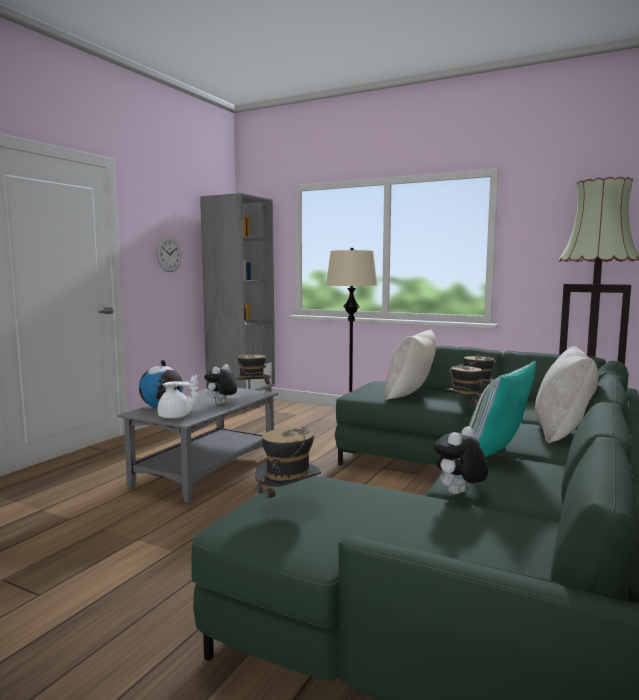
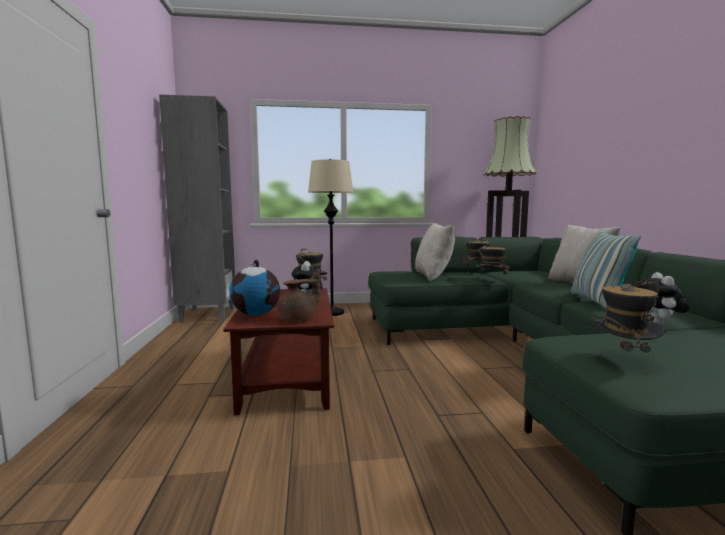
camera: 35 degrees left, 0 degrees up
grey coffee table [118,388,278,503] -> brown coffee table [223,288,334,415]
wall clock [157,237,182,272] -> none
white teapot [157,375,198,419] -> brown teapot [278,270,321,322]

